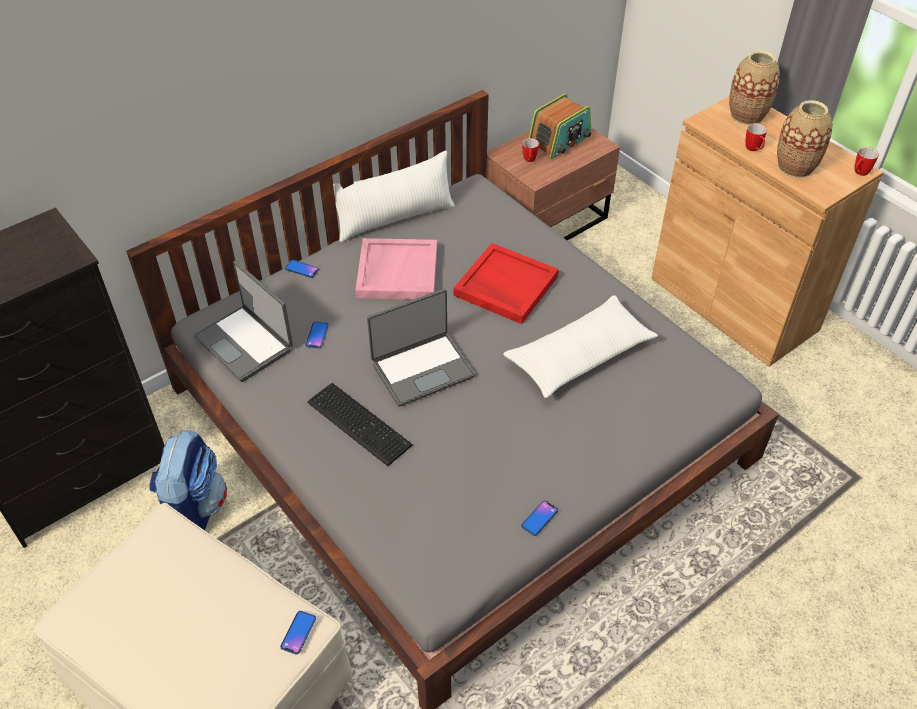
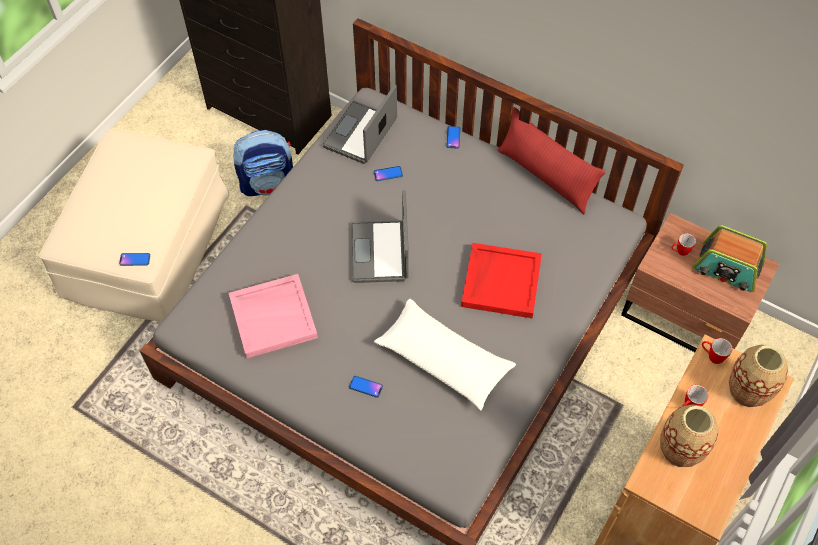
camera: 70 degrees right, 10 degrees up
keyboard [307,383,413,466] -> none
white pillow [333,151,455,242] -> red pillow [498,107,606,214]
pink tray [355,238,437,299] -> pink tray moved to [229,274,318,358]
laptop [367,289,475,407] -> laptop turned 45 degrees clockwise [351,190,409,283]
phone [521,500,558,536] -> phone moved to [349,376,383,398]
mug [855,147,879,176] -> mug moved to [702,338,732,364]

